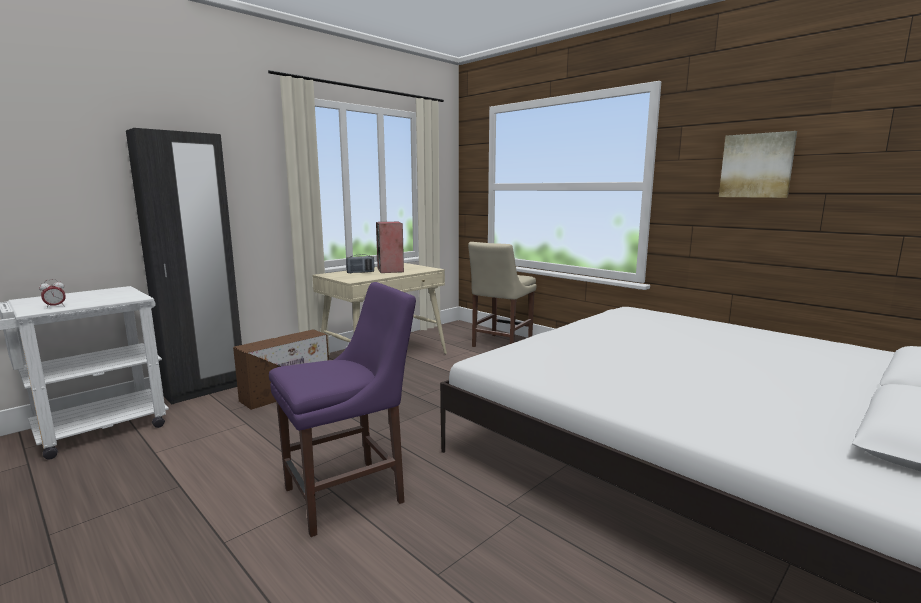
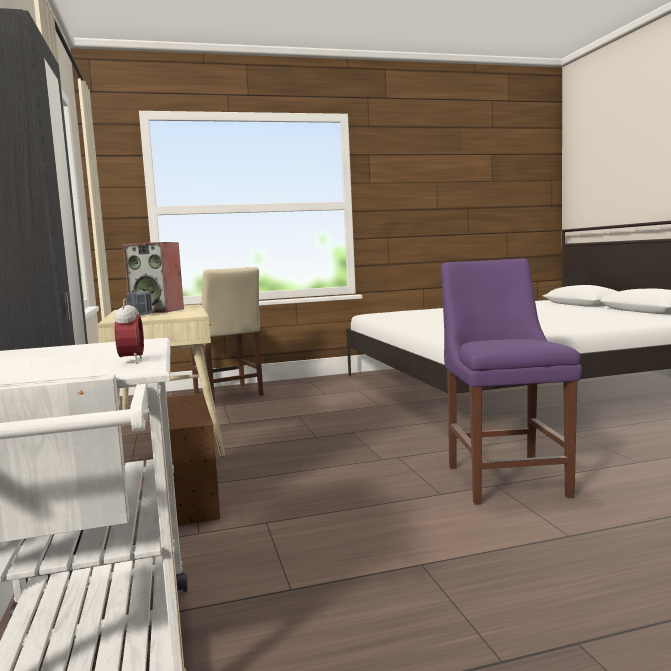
camera: 60 degrees left, 5 degrees down
picture [719,131,797,198] -> none

